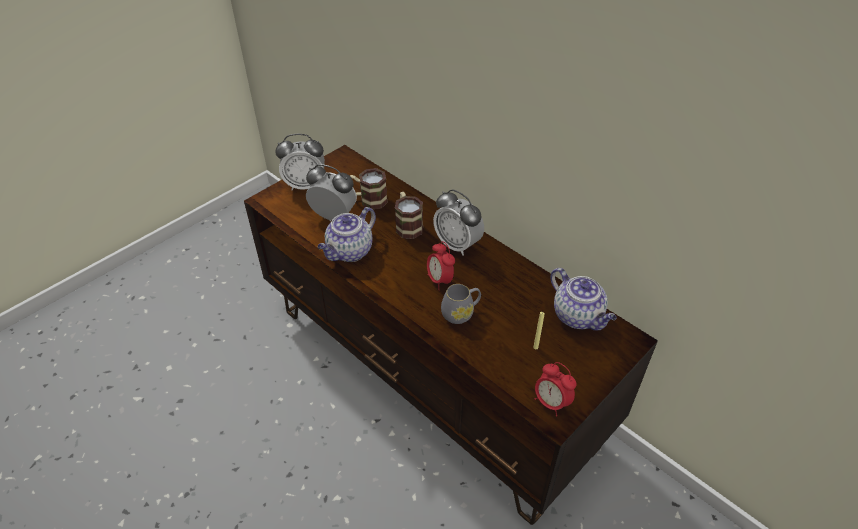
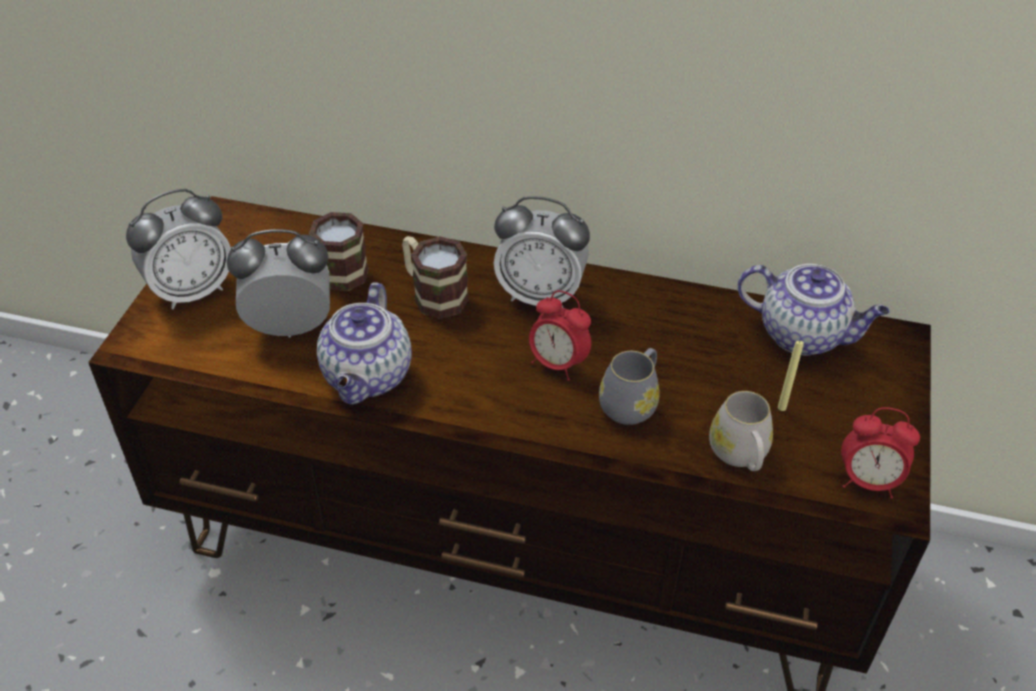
camera: 30 degrees left, 0 degrees up
none -> white mug [709,391,773,471]

